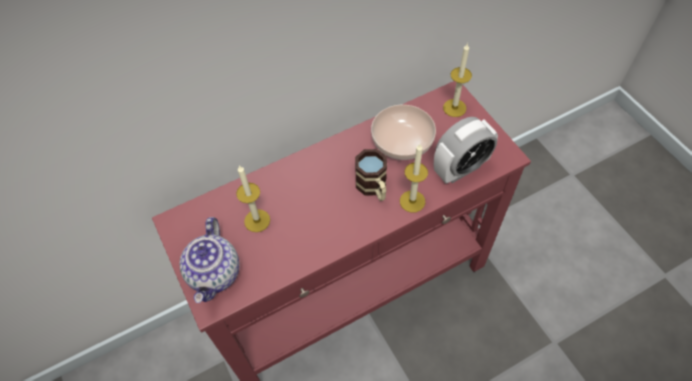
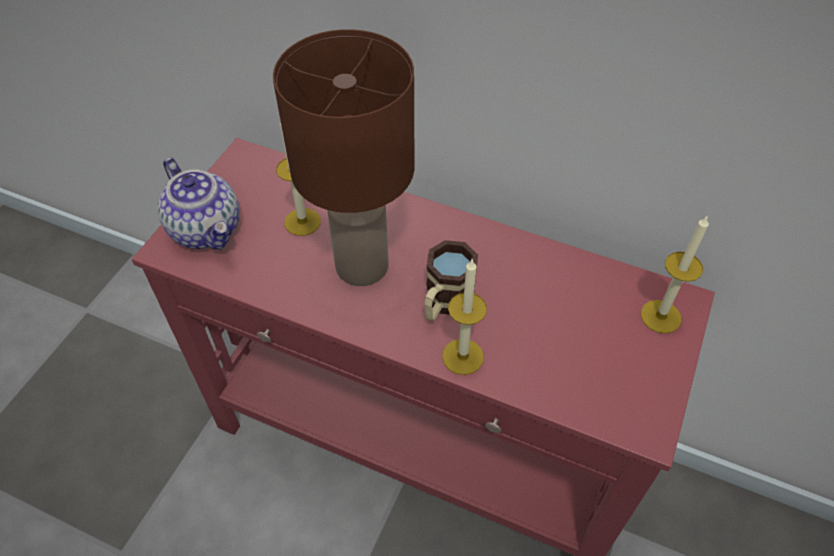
camera: 50 degrees right, 5 degrees down
teapot [180,217,240,303] -> teapot turned 90 degrees counterclockwise [158,158,240,249]
bowl [371,105,436,160] -> none
alarm clock [434,117,498,184] -> none
none -> brown table lamp [273,29,414,286]

